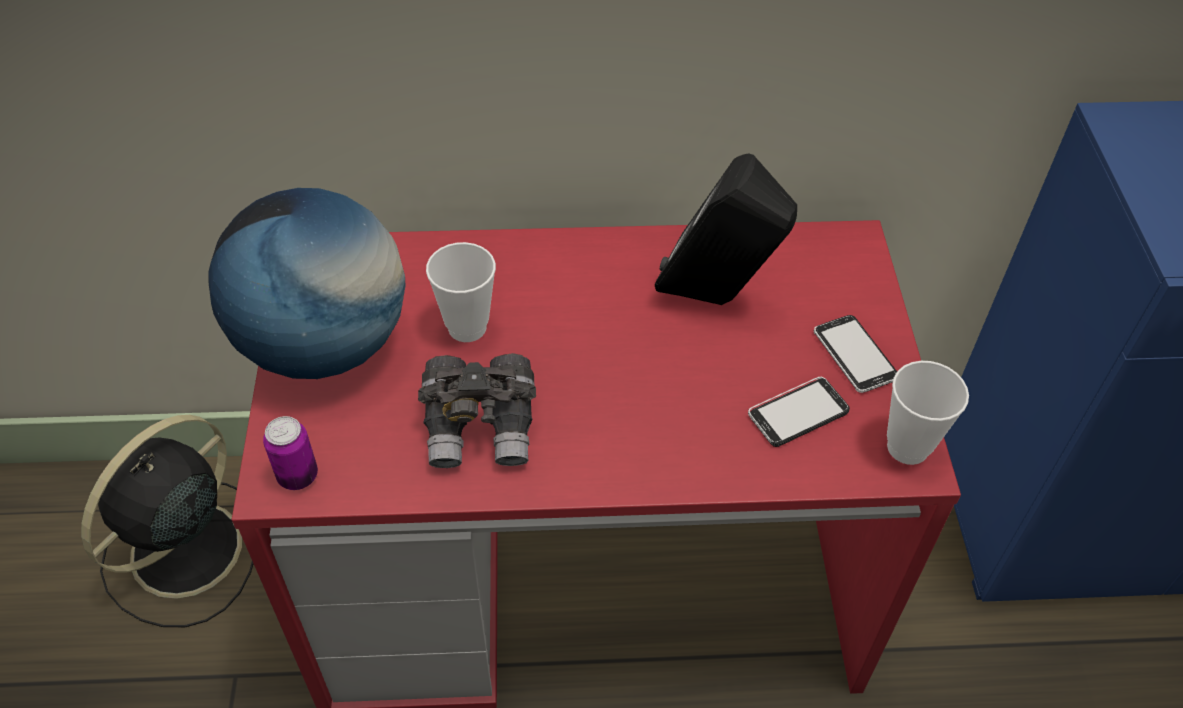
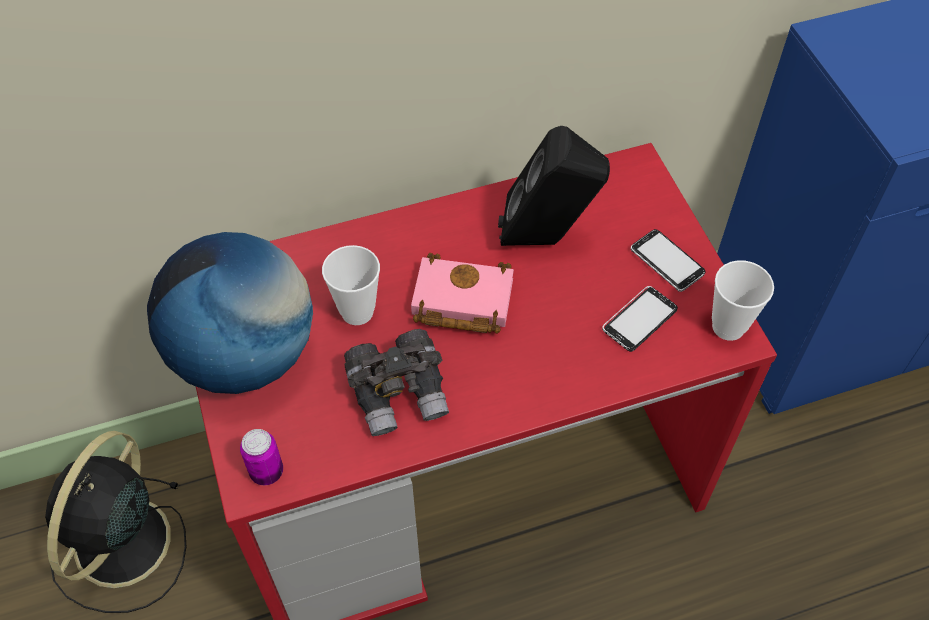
camera: 15 degrees left, 5 degrees up
none -> pink book [411,253,514,334]

